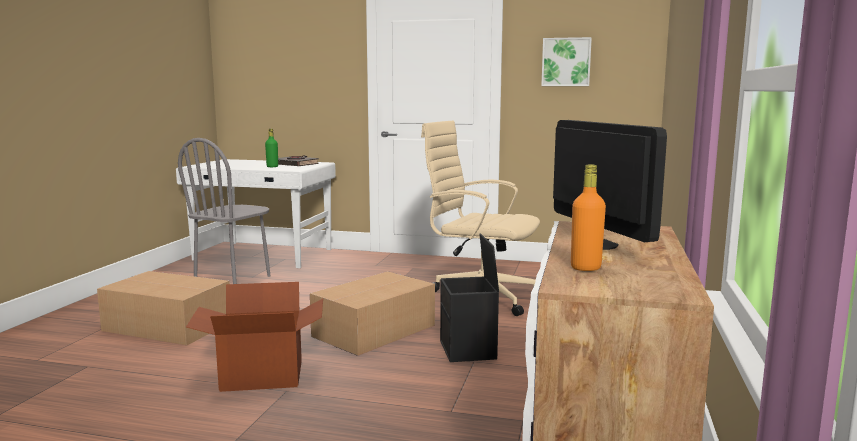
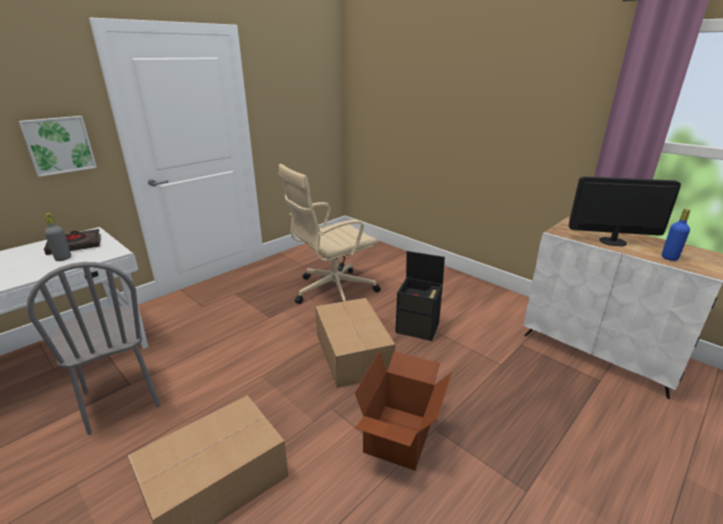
camera: 60 degrees left, 15 degrees up
green bottle [265,128,278,167] -> grey bottle [45,213,71,261]
picture [541,37,592,86] -> picture moved to [18,116,97,177]
orange bottle [571,165,606,271] -> blue bottle [662,208,691,261]

